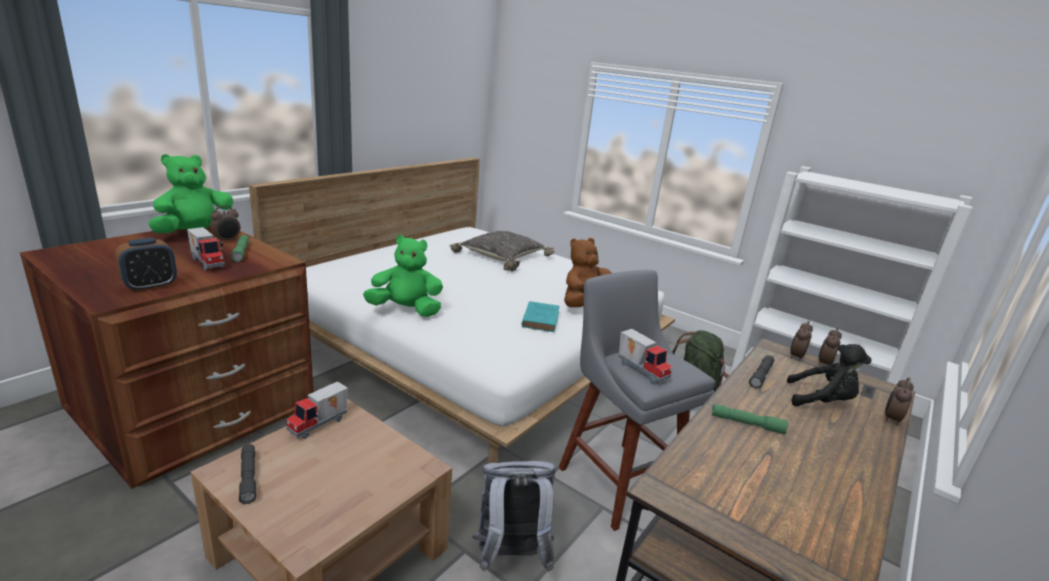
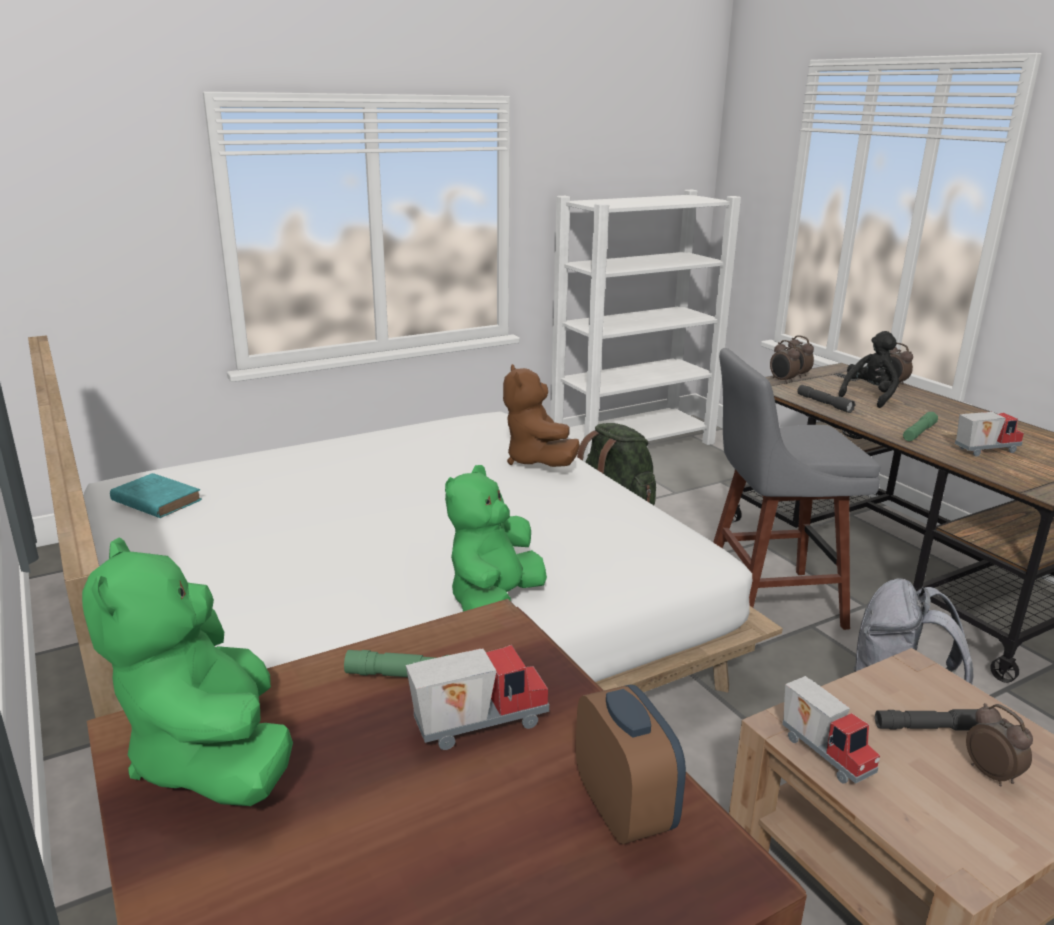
camera: 65 degrees left, 0 degrees up
alarm clock [210,206,240,243] -> alarm clock moved to [966,703,1033,786]
grey flashlight [239,444,256,504] -> grey flashlight moved to [875,709,978,731]
pillow [450,231,554,272] -> none
turquoise book [522,301,560,332] -> turquoise book moved to [110,473,202,518]
toy truck [618,329,673,384] -> toy truck moved to [955,412,1024,457]

